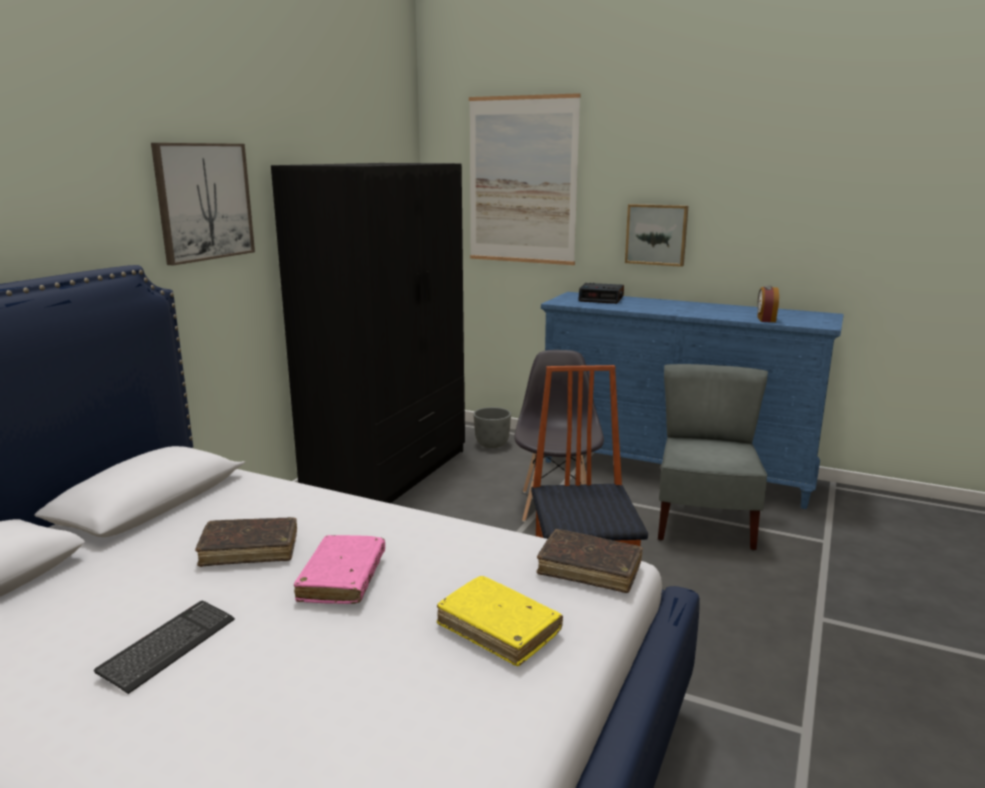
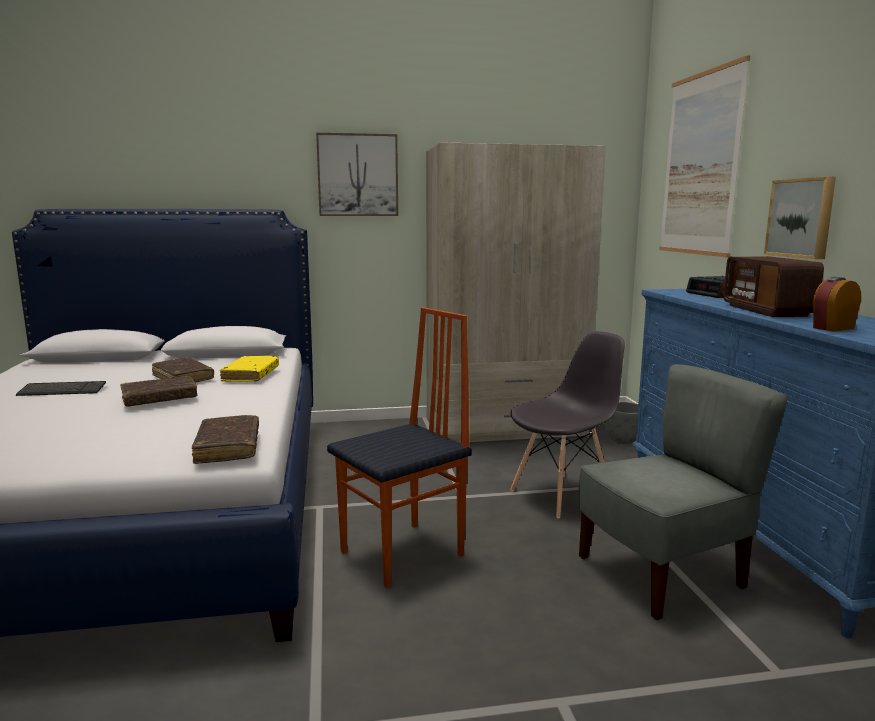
camera: 55 degrees right, 5 degrees down
black wardrobe [271,163,465,503] -> beige wardrobe [426,142,606,443]
pink book [293,535,385,604] -> brown book [120,376,198,407]
yellow book [437,576,563,666] -> yellow book moved to [220,356,279,382]
none -> radio [723,256,824,317]

